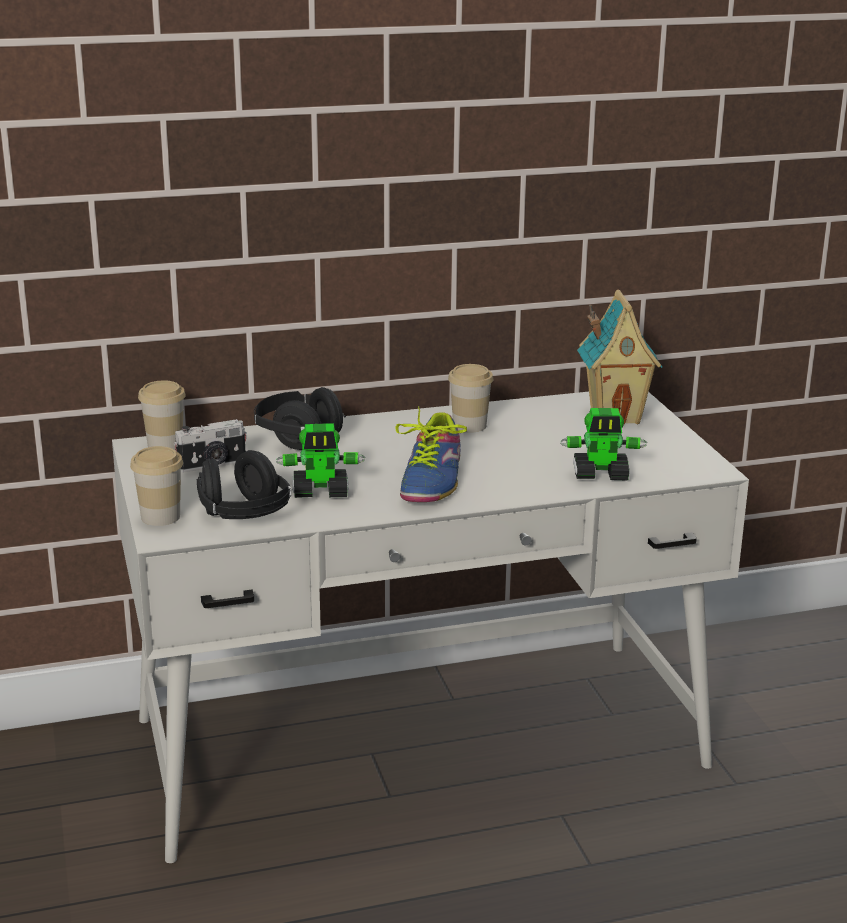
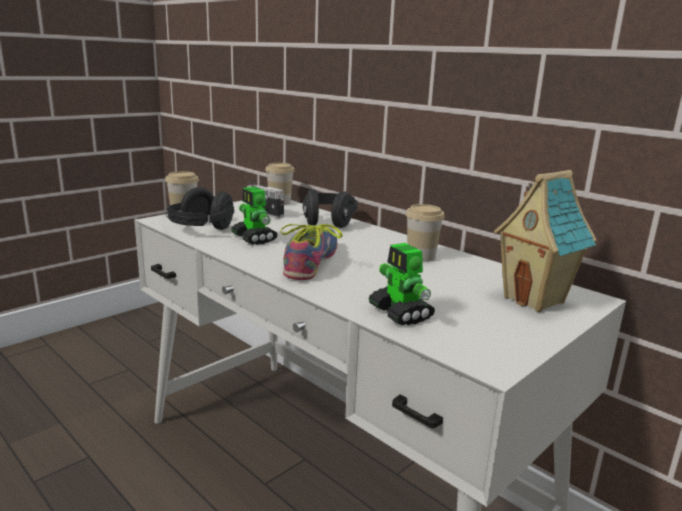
camera: 60 degrees right, 5 degrees down
shoe [396,406,467,502] -> shoe turned 120 degrees clockwise [281,224,343,280]

